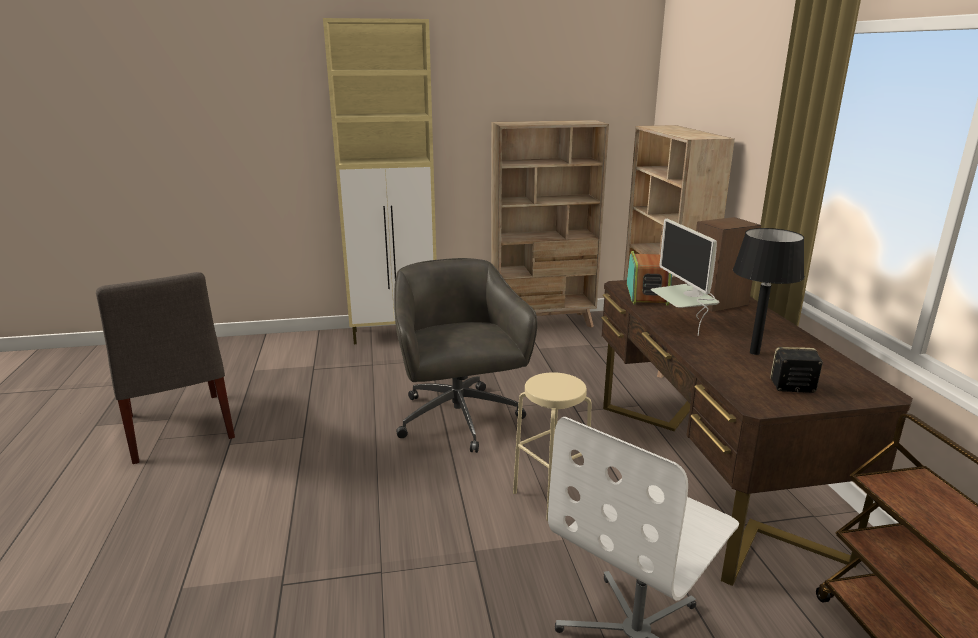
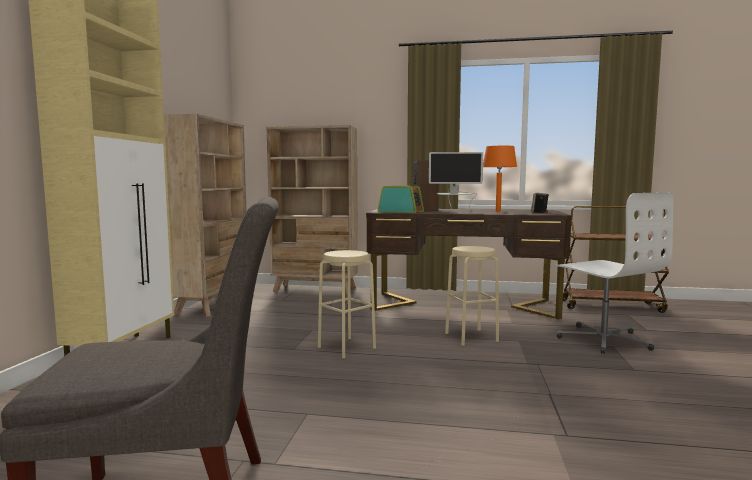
camera: 70 degrees left, 15 degrees down
grey office chair [394,258,537,453] -> beige stool [318,250,376,358]
black table lamp [733,228,805,355] -> orange table lamp [483,146,517,212]

